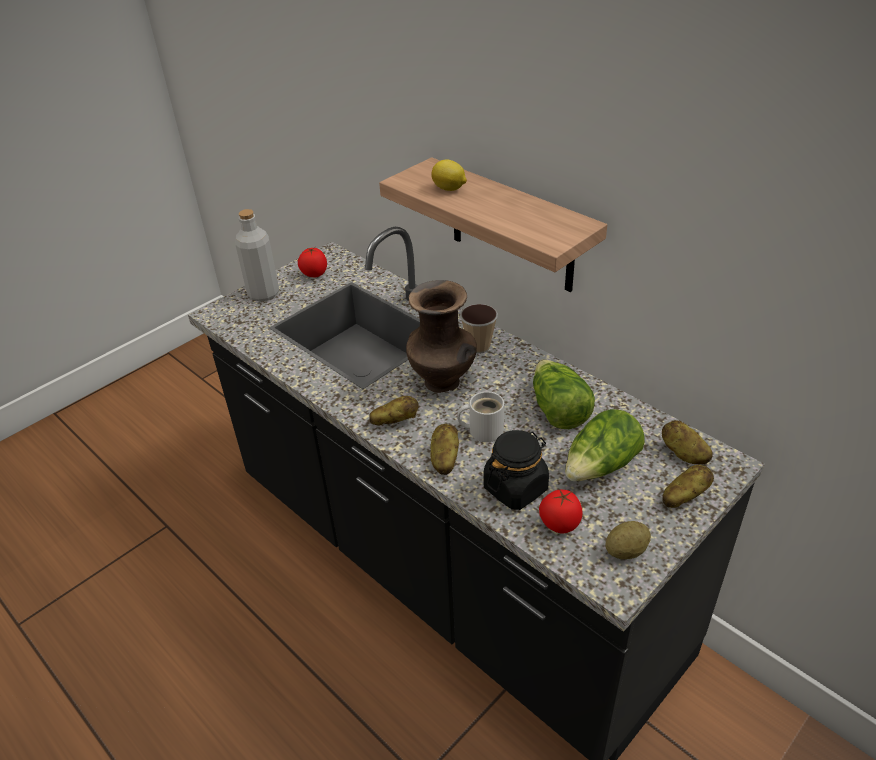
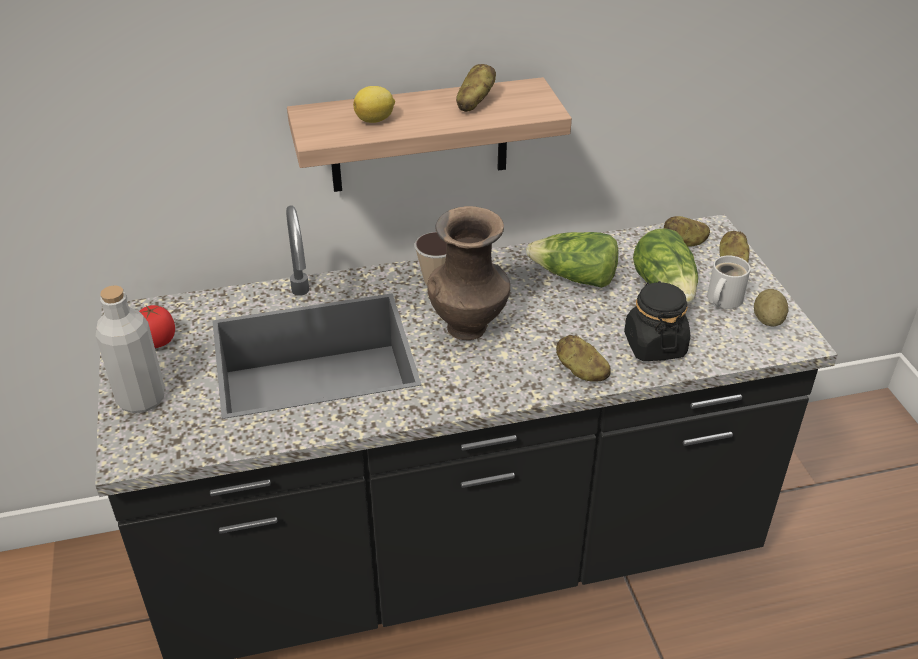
camera: 60 degrees left, 0 degrees up
potato [369,396,419,426] -> potato moved to [456,64,496,112]
white mug [457,391,504,442] -> white mug moved to [707,255,751,309]
tomato [539,489,583,533] -> none

